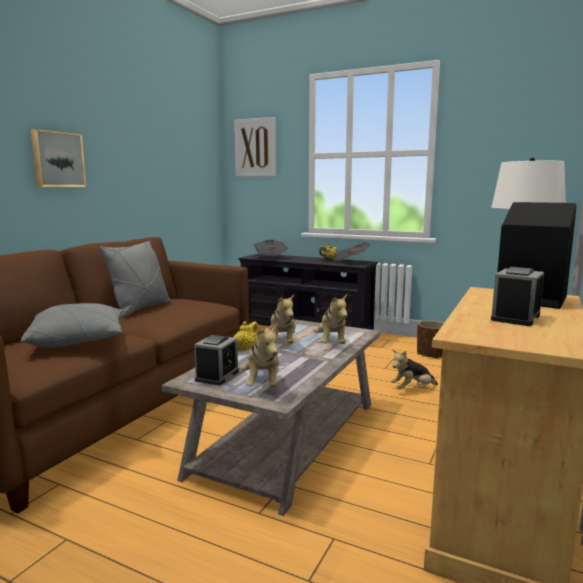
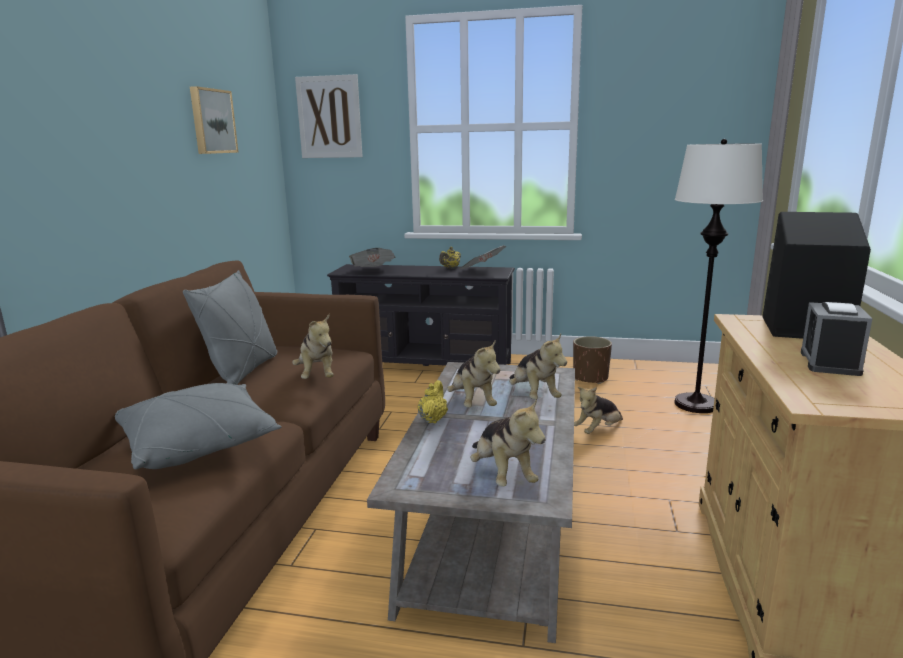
camera: 15 degrees left, 5 degrees up
picture [31,129,86,187] -> picture moved to [190,86,239,154]
alarm clock [194,335,239,385] -> none
none -> plush toy [292,314,334,379]

